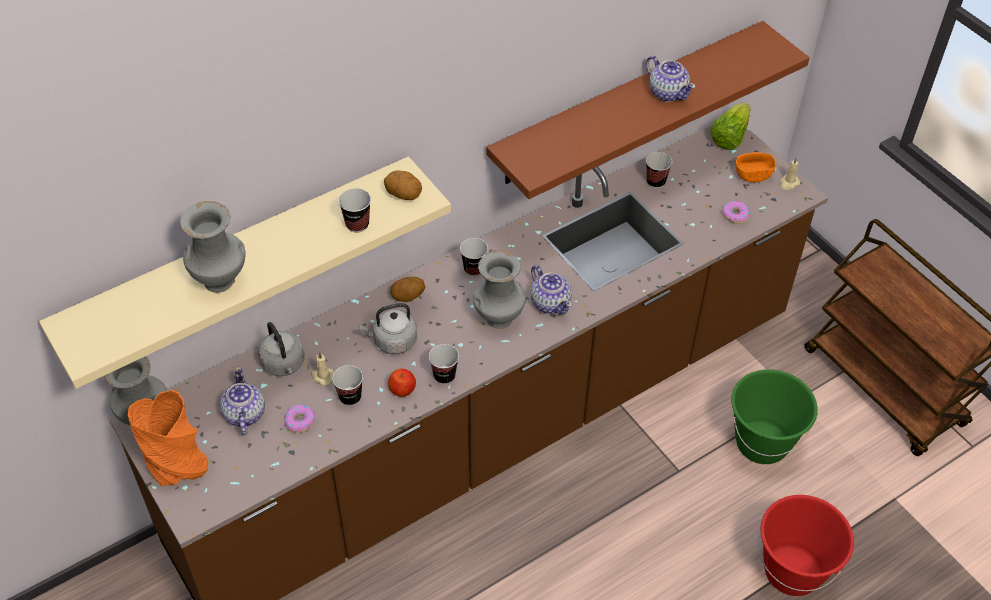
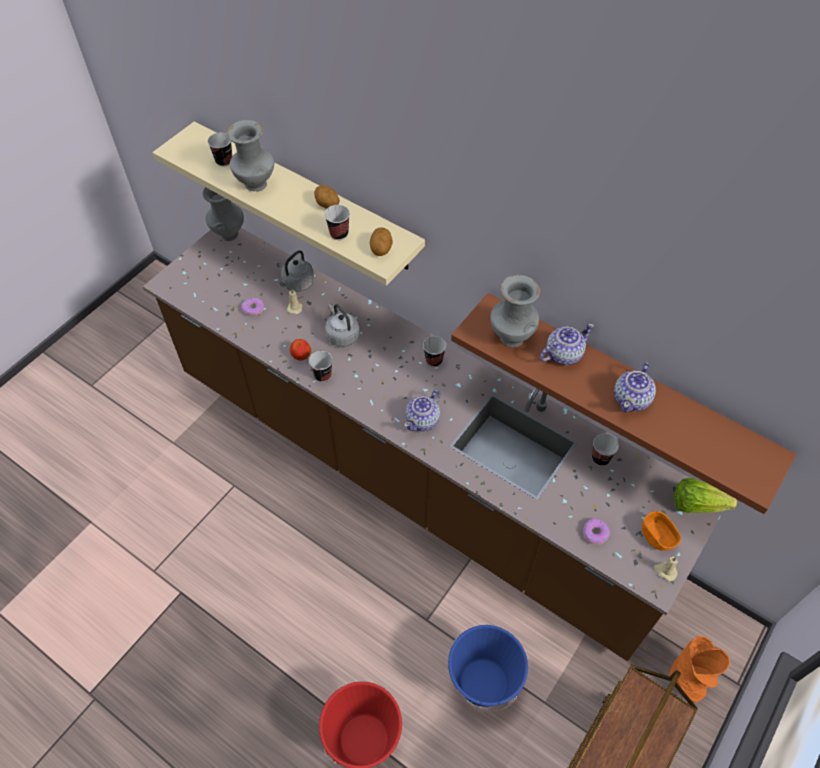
camera: 70 degrees right, 5 degrees up
orange vase [128,390,208,486] -> orange vase moved to [669,635,730,702]
teapot [220,367,265,435] -> teapot moved to [540,324,594,365]
cup [332,365,363,406] -> cup moved to [207,133,232,167]
potato [390,277,425,302] -> potato moved to [314,185,340,208]
grey vase [473,251,526,329] -> grey vase moved to [490,275,540,347]
green bucket [731,369,818,464] -> blue bucket [448,625,528,712]

